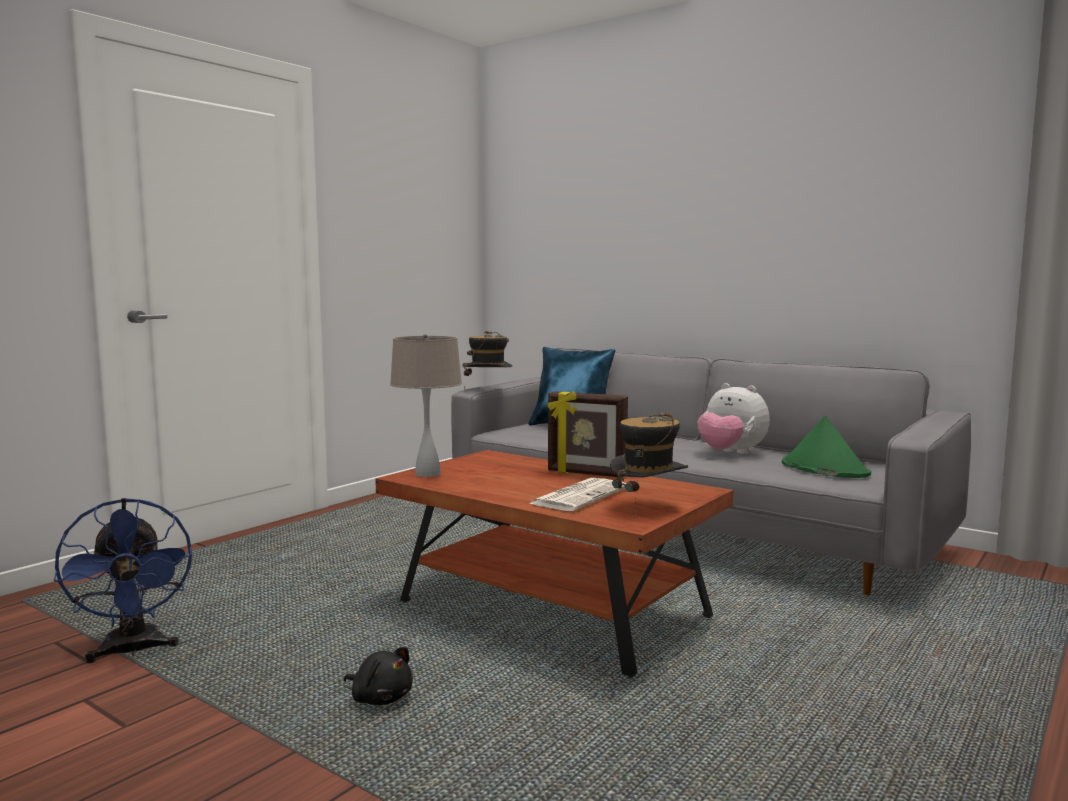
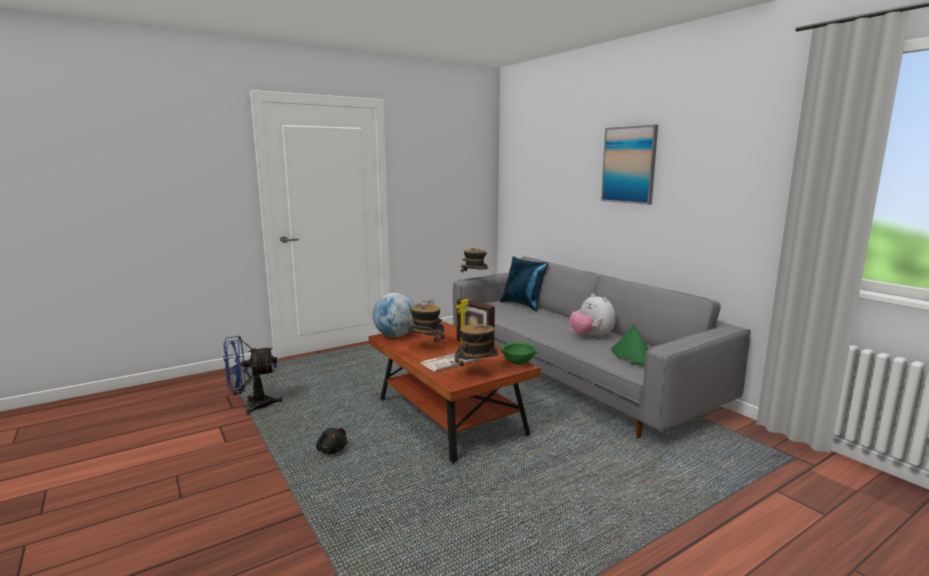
camera: 20 degrees right, 5 degrees up
blue fan [54,498,192,663] -> blue fan turned 75 degrees clockwise [224,336,283,415]
beige table lamp [390,334,462,477] -> globe [373,293,415,337]
none -> hat [407,300,445,342]
none -> green bowl [501,342,537,365]
none -> picture [601,125,658,205]

